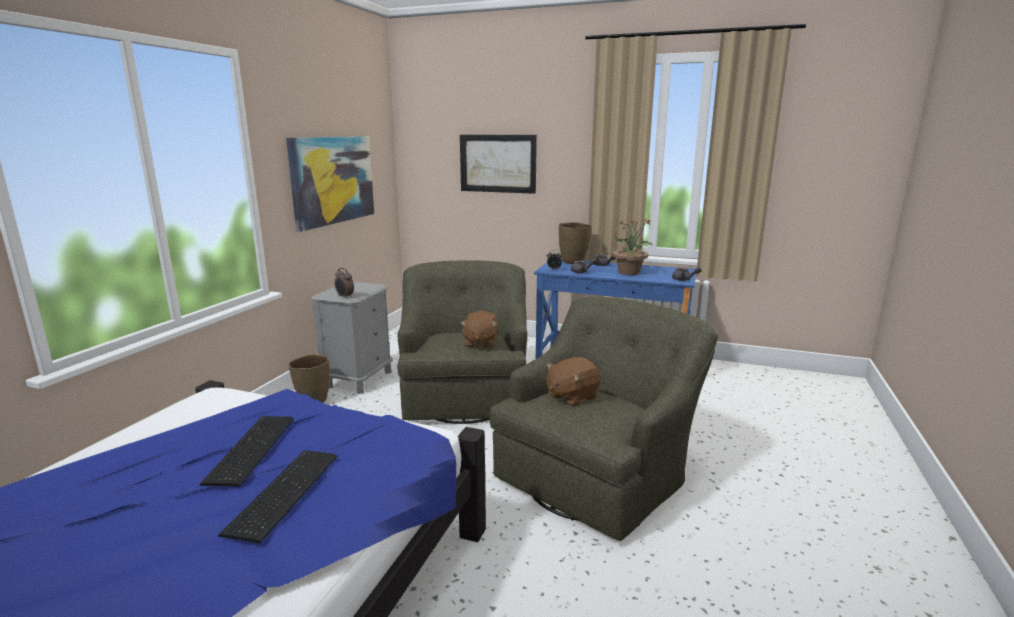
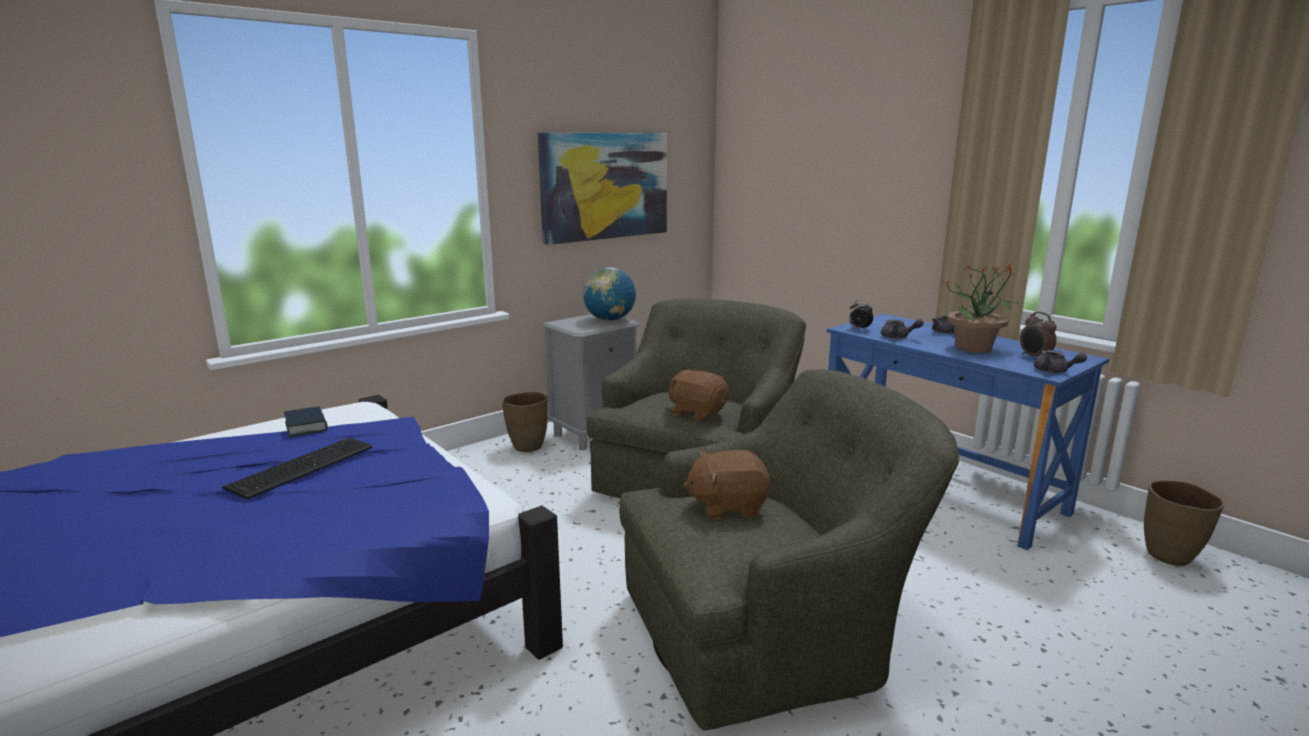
camera: 30 degrees right, 0 degrees up
keyboard [218,450,337,543] -> none
alarm clock [334,268,354,299] -> alarm clock moved to [1020,312,1057,357]
picture [460,135,537,194] -> none
brown plush toy [460,311,498,349] -> brown plush toy turned 90 degrees clockwise [668,369,728,421]
brown vase [559,222,592,264] -> brown vase moved to [1144,480,1224,566]
none -> book [284,406,328,437]
none -> globe [583,267,636,321]

